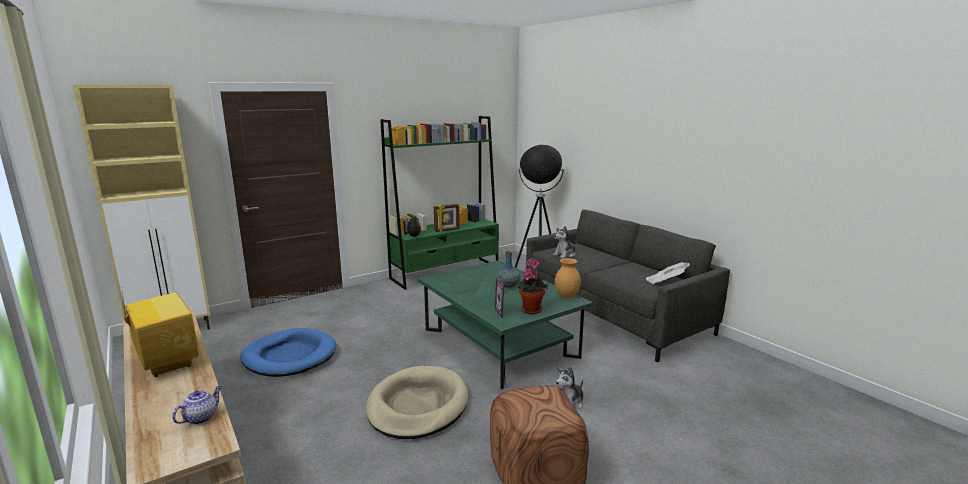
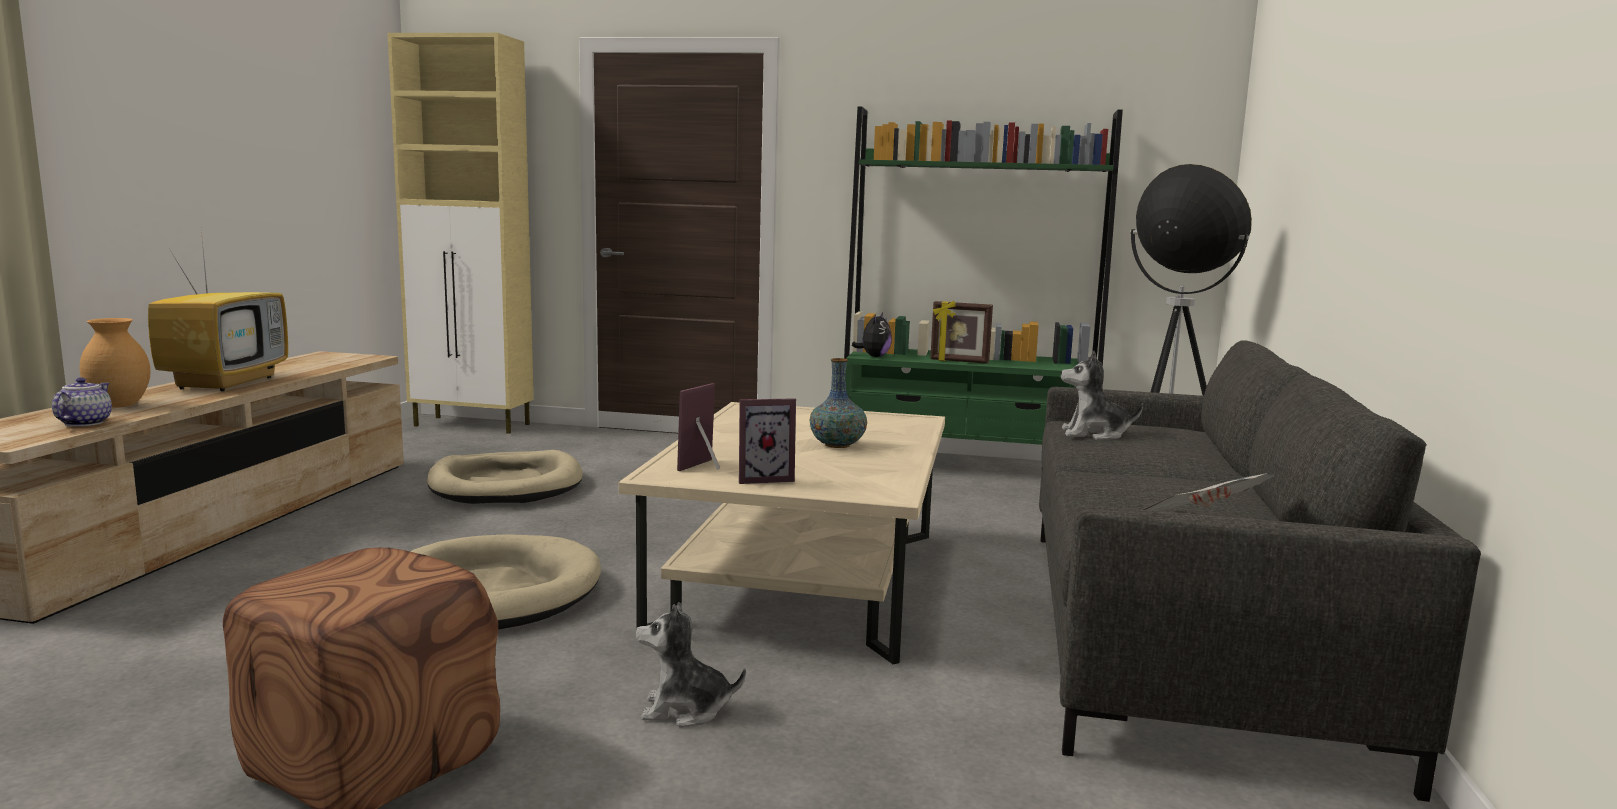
camera: 45 degrees right, 5 degrees down
teapot [172,386,222,424] -> teapot turned 75 degrees counterclockwise [52,377,112,426]
blue dog bed [240,328,336,377] -> beige dog bed [427,450,583,504]
green coffee table [418,260,593,389] -> beige coffee table [619,402,945,664]
potted plant [518,258,548,314] -> picture frame [739,398,796,484]
brown vase [555,258,581,298] -> brown vase moved to [80,318,151,408]

